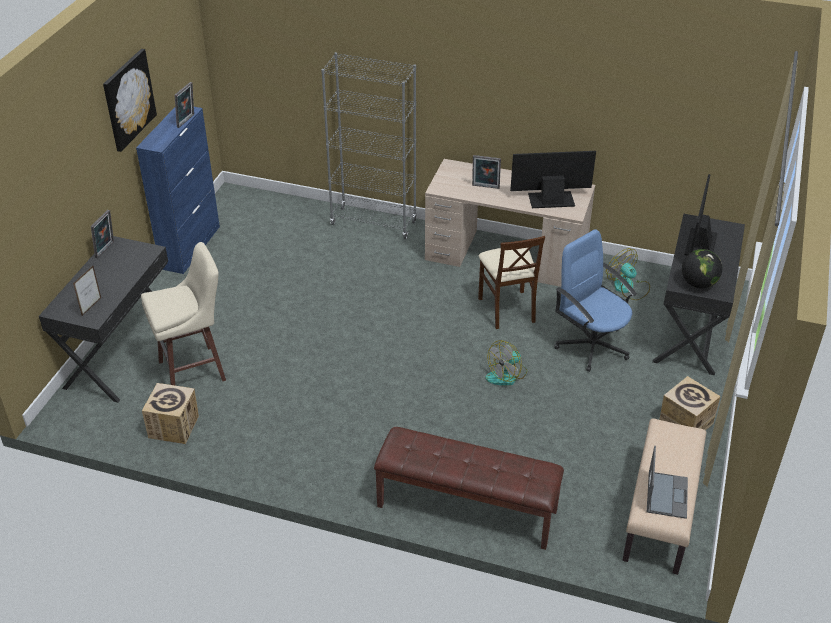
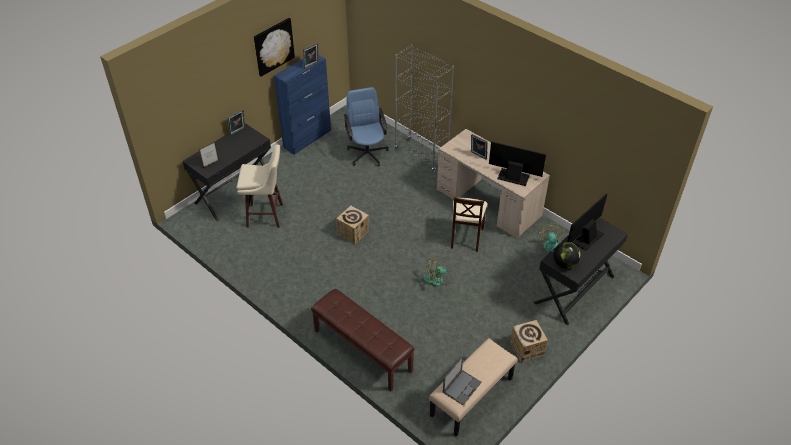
camera: 25 degrees right, 5 degrees up
cardboard box [142,383,199,444] -> cardboard box moved to [336,206,369,244]
blue office chair [554,229,637,372] -> blue office chair moved to [344,87,389,166]

